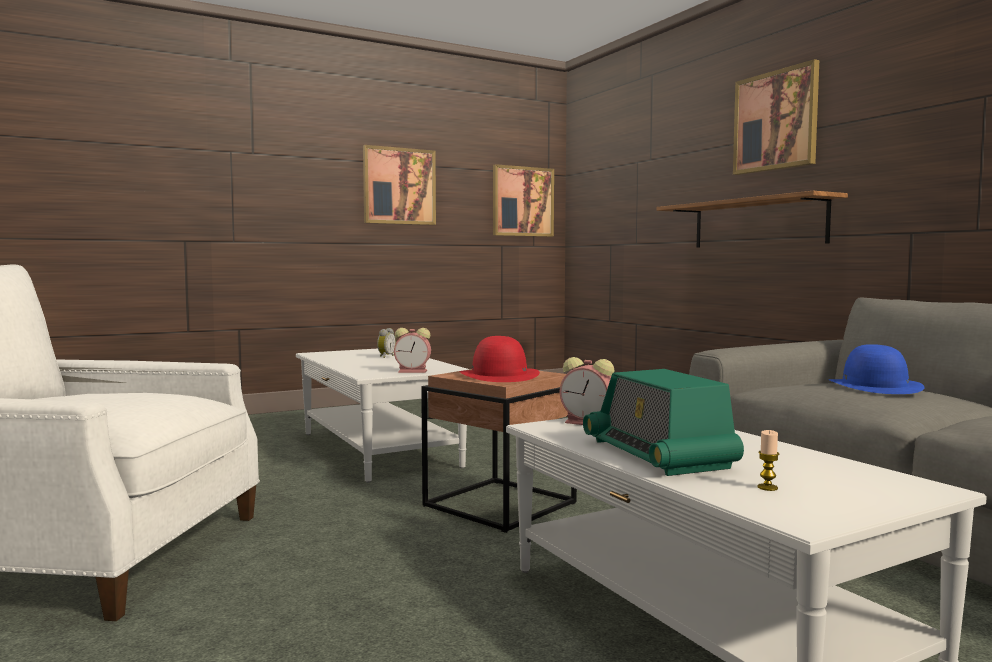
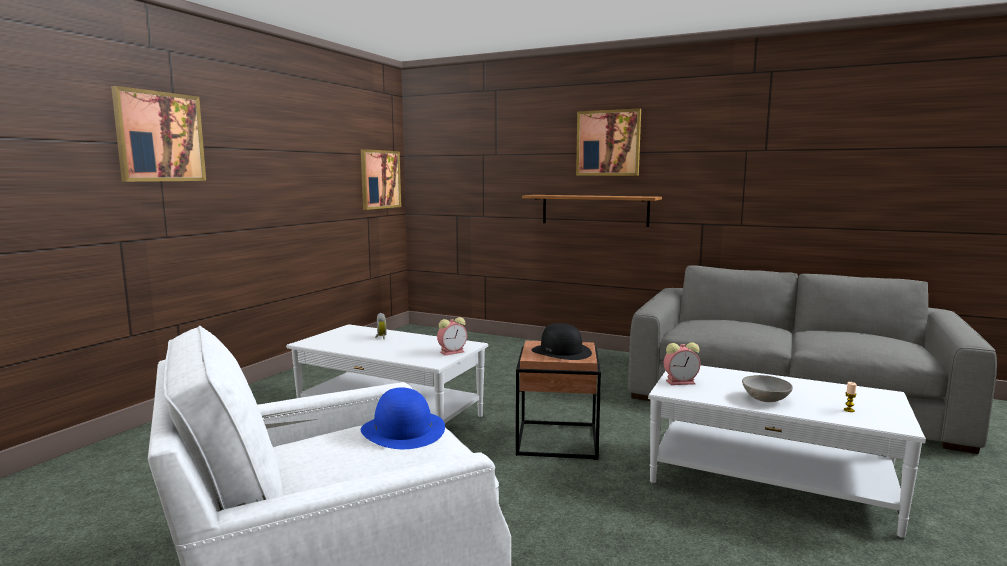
camera: 35 degrees left, 5 degrees up
picture [363,145,436,225] -> picture moved to [111,86,206,182]
red hat [459,336,540,382] -> black hat [532,323,592,360]
radio [583,369,744,476] -> grey bowl [742,375,793,402]
blue hat [828,344,925,394] -> blue hat moved to [361,387,445,449]

